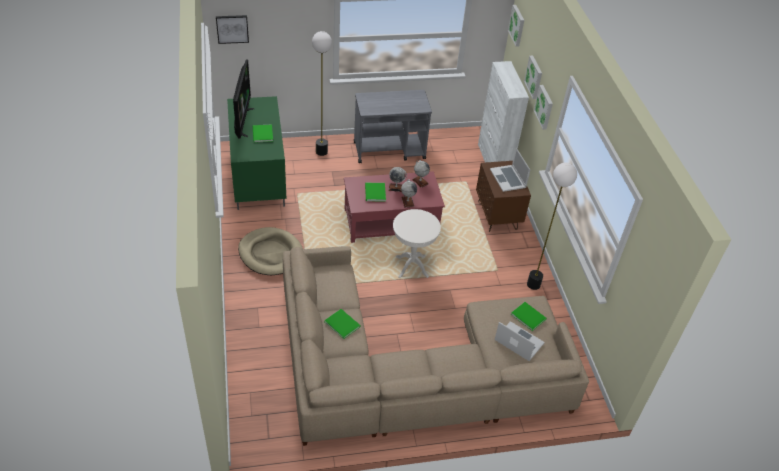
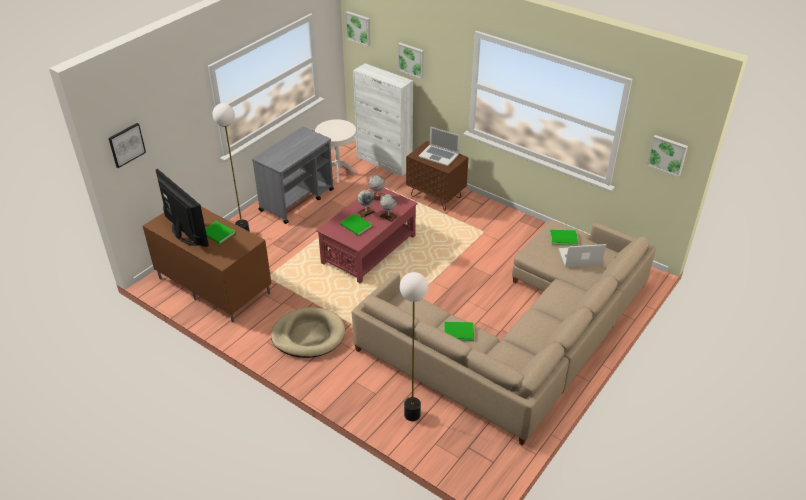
camera: 40 degrees left, 5 degrees down
green tv stand [227,96,286,210] -> brown tv stand [143,207,272,323]
white side table [393,209,441,278] -> white side table moved to [315,119,356,183]
floor lamp [527,163,577,290] -> floor lamp moved to [400,272,428,421]
picture [534,85,553,130] -> picture moved to [647,135,688,177]

